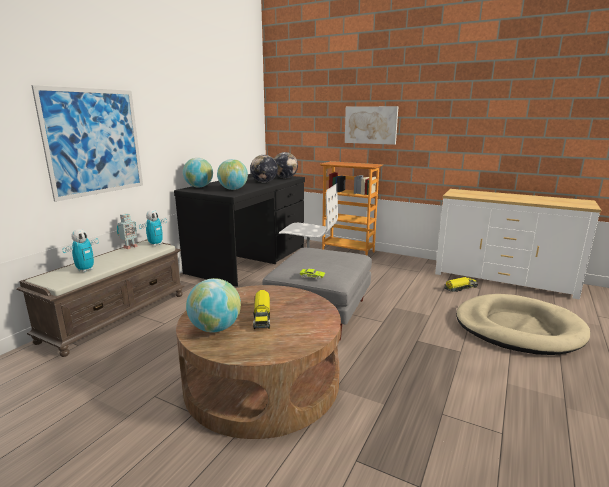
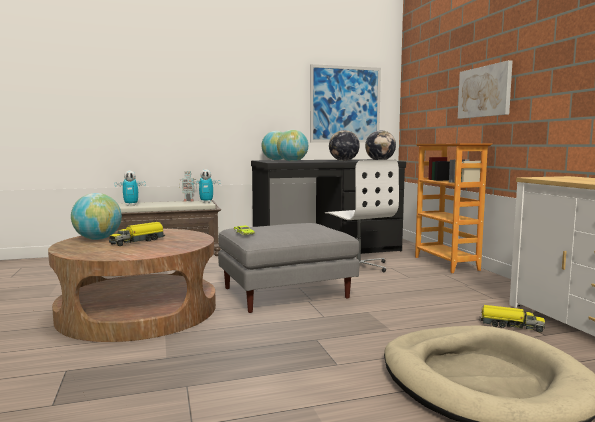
camera: 45 degrees right, 10 degrees down
picture [32,85,143,202] -> picture moved to [310,64,381,143]

